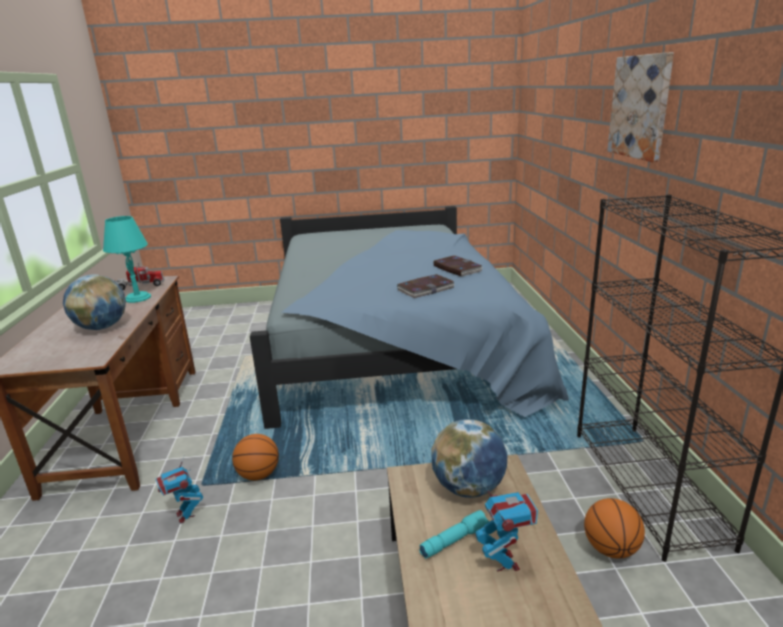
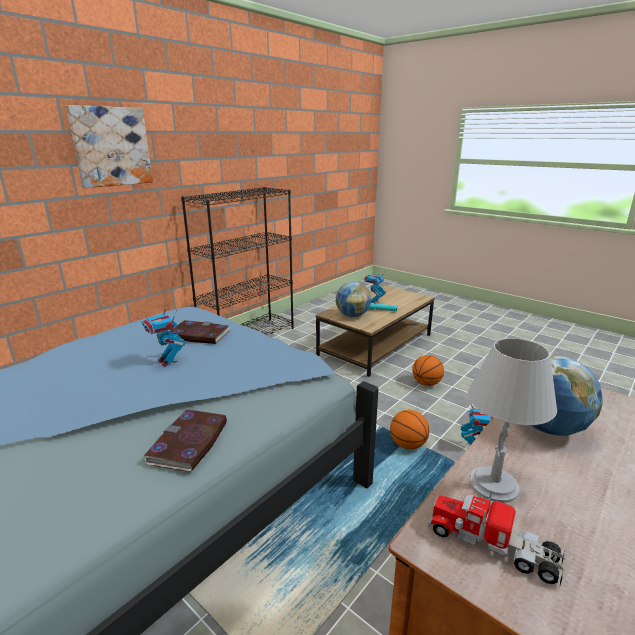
camera: 135 degrees left, 0 degrees up
turquoise table lamp [103,216,151,303] -> grey table lamp [468,338,557,503]
book [433,255,482,277] -> book moved to [144,410,227,472]
basketball [584,498,645,559] -> basketball moved to [412,355,444,386]
none -> toy robot [142,304,186,367]

